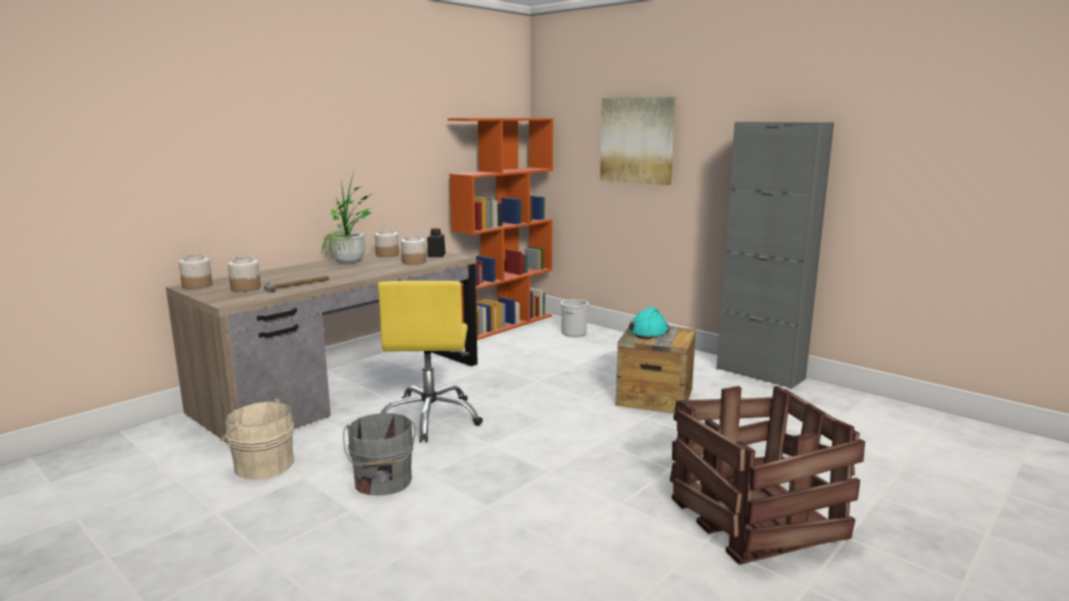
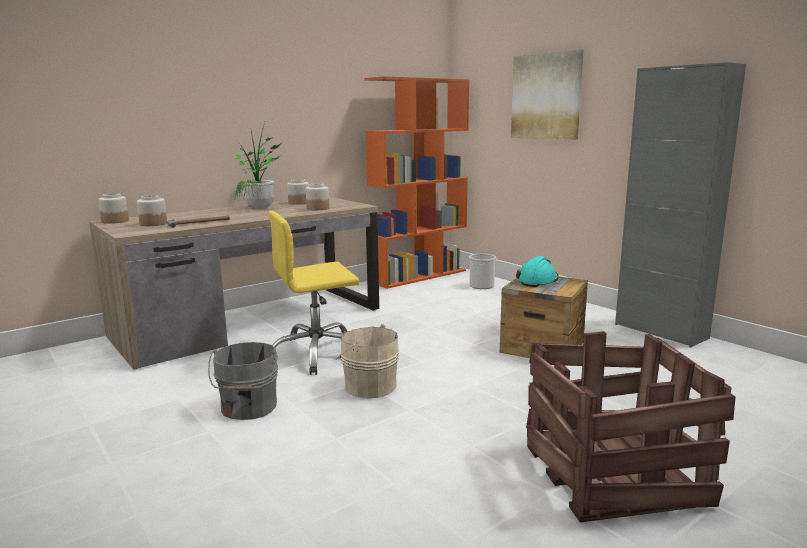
camera: 10 degrees right, 0 degrees up
beige bucket [220,399,294,480] -> beige bucket moved to [335,324,399,398]
yellow office chair [378,281,483,443] -> yellow office chair turned 60 degrees clockwise [268,211,359,375]
black jar [427,228,446,257] -> none

